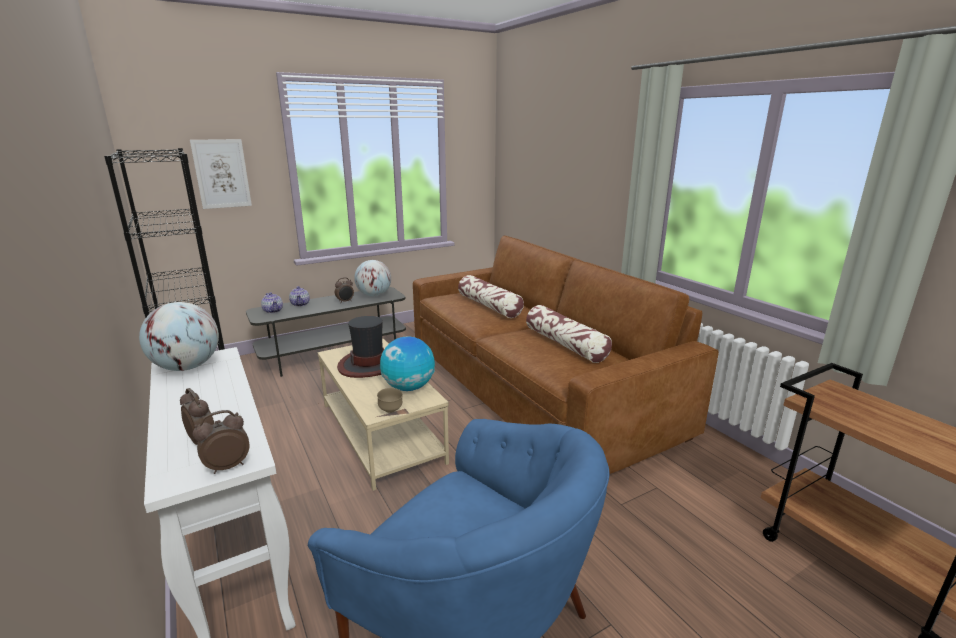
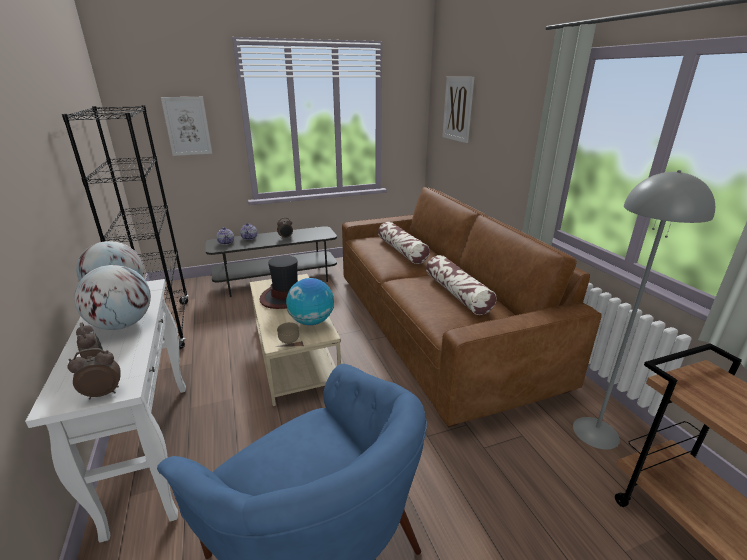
camera: 10 degrees right, 5 degrees up
globe [354,260,391,296] -> globe moved to [74,265,151,330]
none -> picture [442,77,474,143]
none -> grey floor lamp [573,170,715,450]

